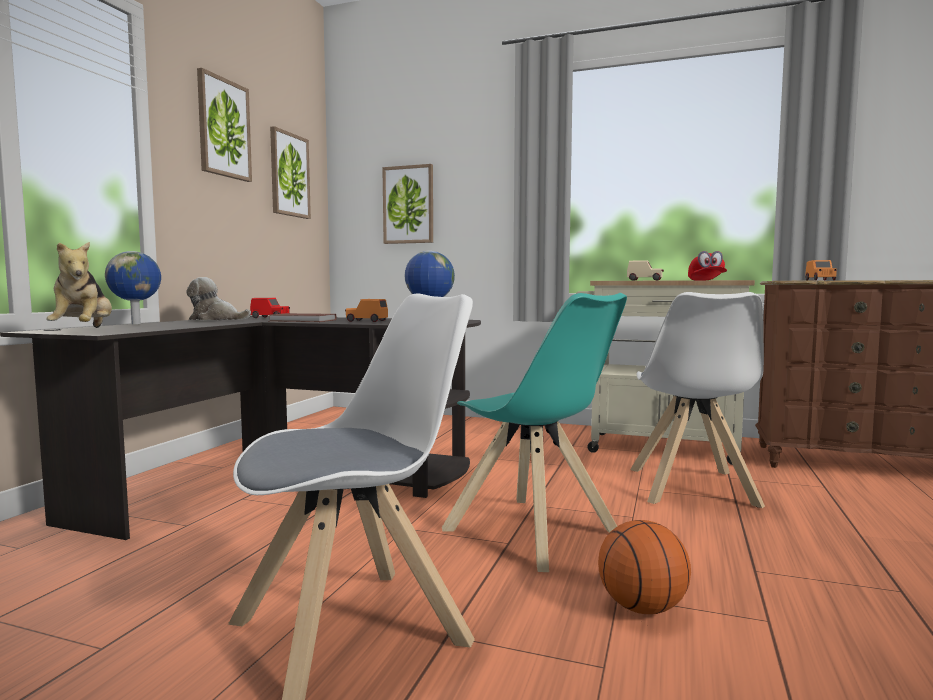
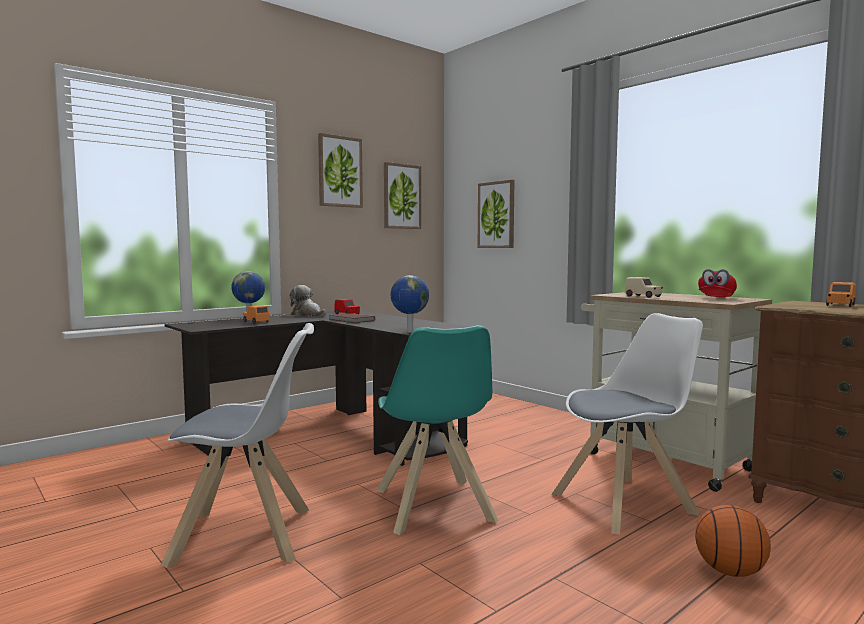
camera: 30 degrees right, 0 degrees up
plush toy [46,242,112,328] -> none
orange toy car [345,299,388,322] -> orange toy car moved to [243,305,269,324]
basketball [598,520,691,614] -> basketball moved to [695,505,771,577]
chair [630,292,765,508] -> chair turned 150 degrees counterclockwise [551,313,703,535]

